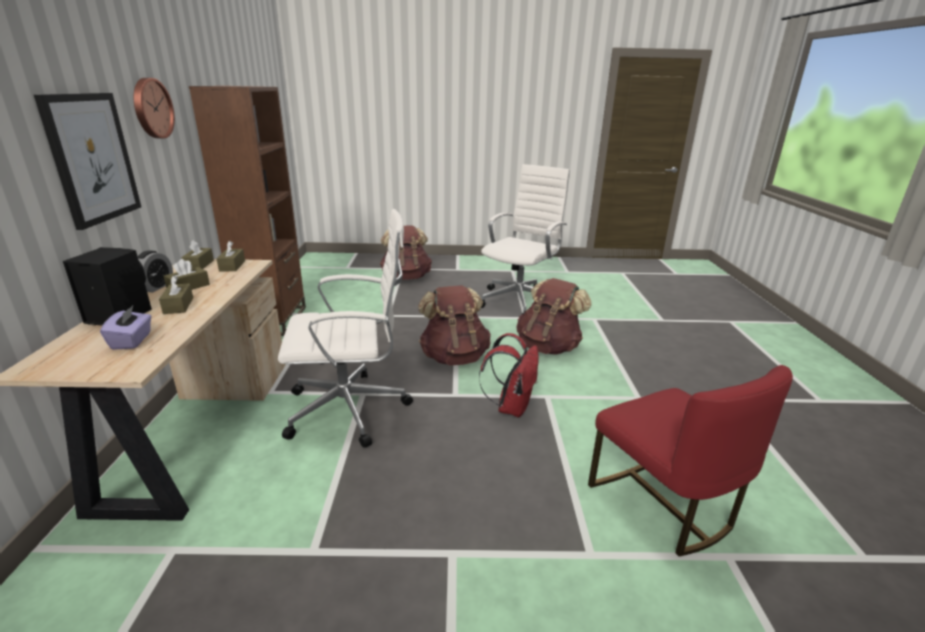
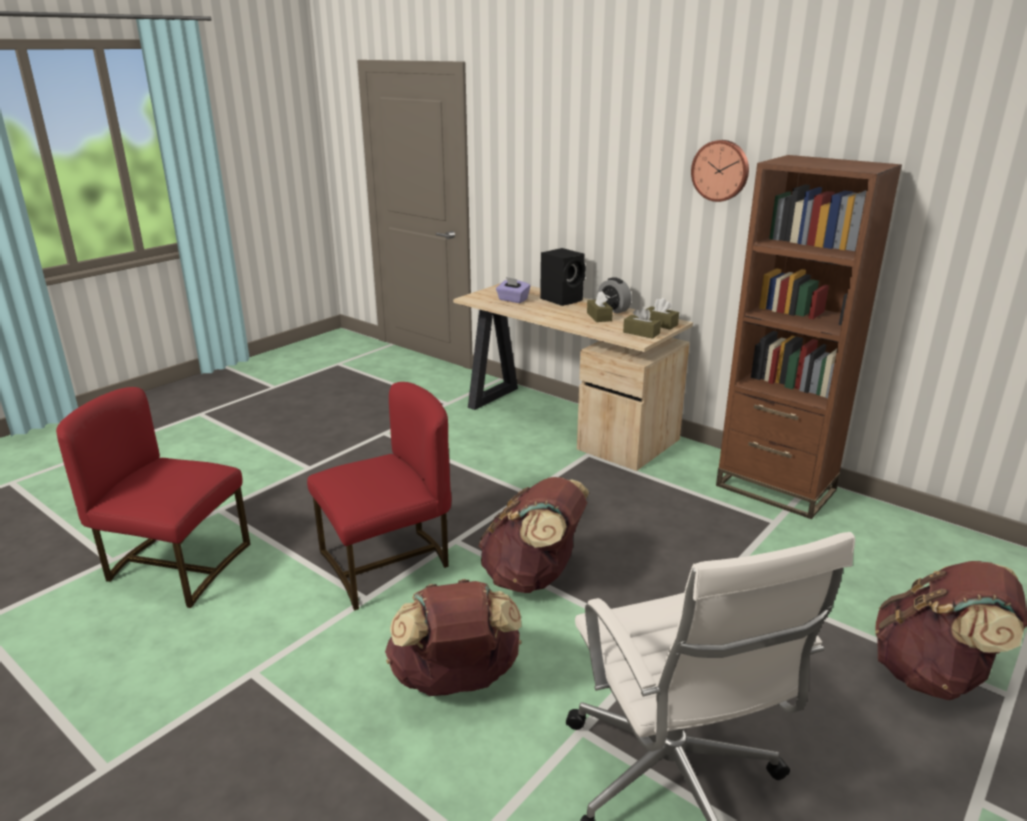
camera: 130 degrees right, 0 degrees up
picture [34,93,141,230] -> none
brown tissue box [159,276,193,314] -> none
white office chair [278,209,413,448] -> none
red backpack [479,333,539,417] -> red chair [307,382,451,610]

